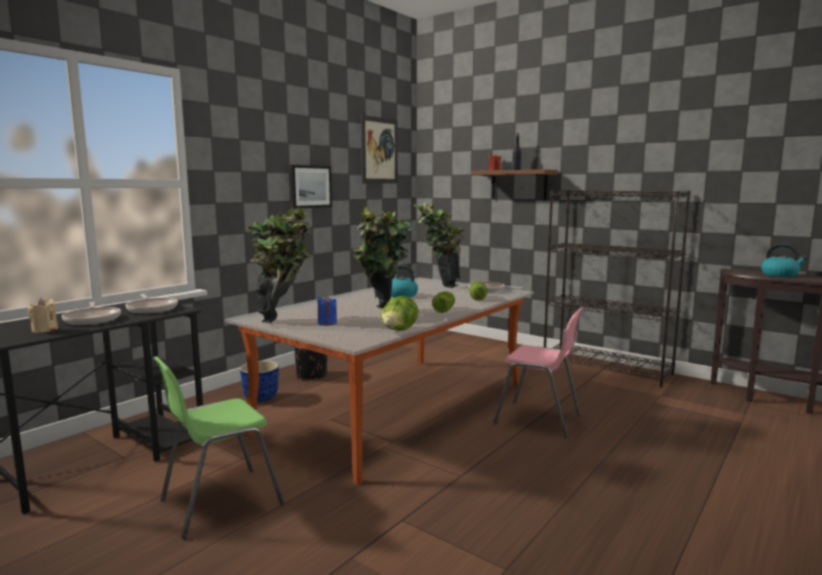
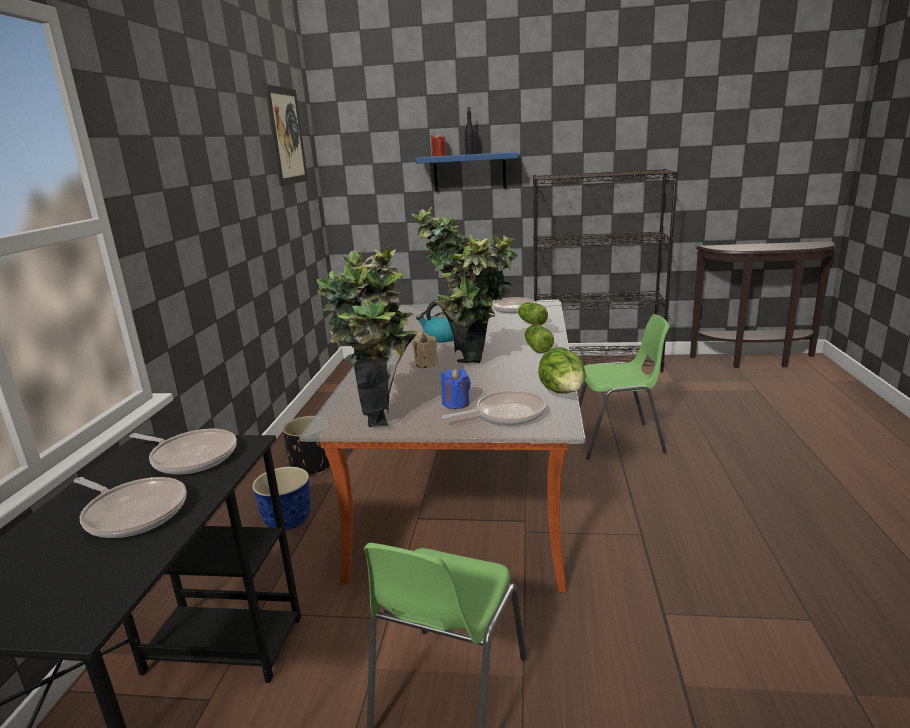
camera: 30 degrees left, 10 degrees up
beige candle [28,298,58,333] -> beige candle moved to [412,333,438,368]
picture [290,165,332,209] -> none
brown shelf [471,169,558,200] -> blue shelf [415,152,518,191]
pink chair [494,308,584,438] -> green chair [579,314,669,460]
kettle [761,244,808,277] -> none
none -> frying pan [442,390,546,425]

